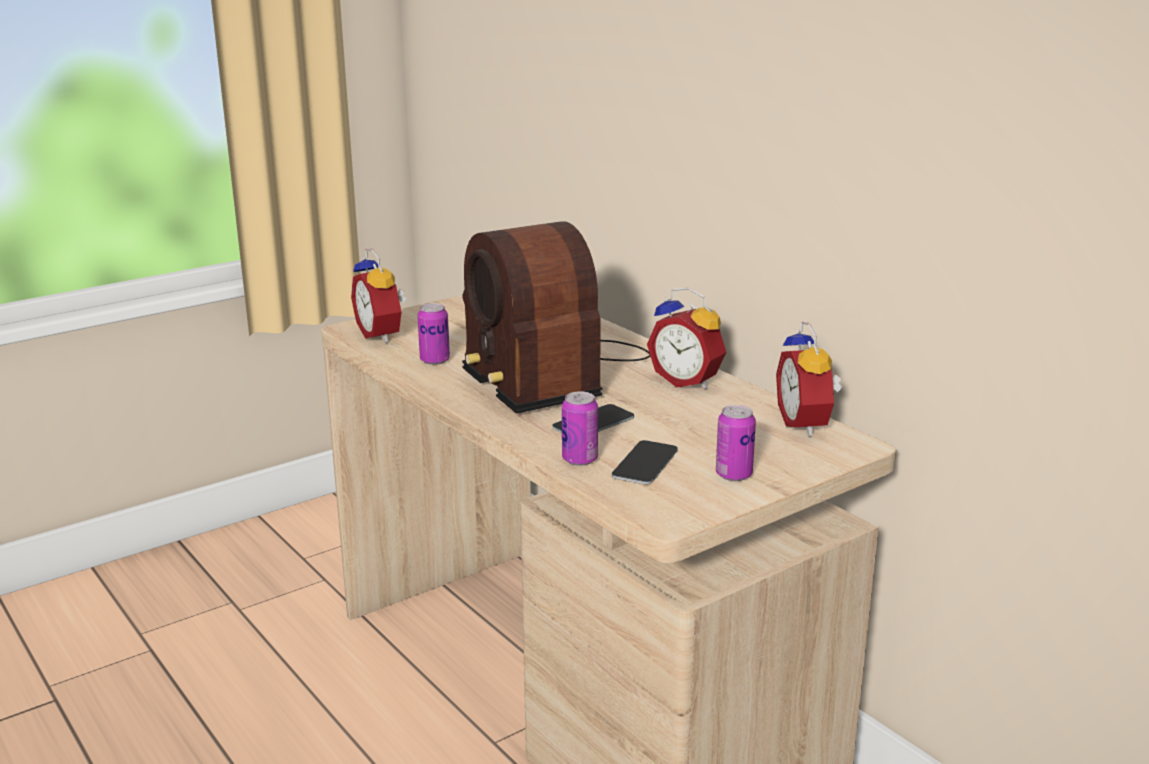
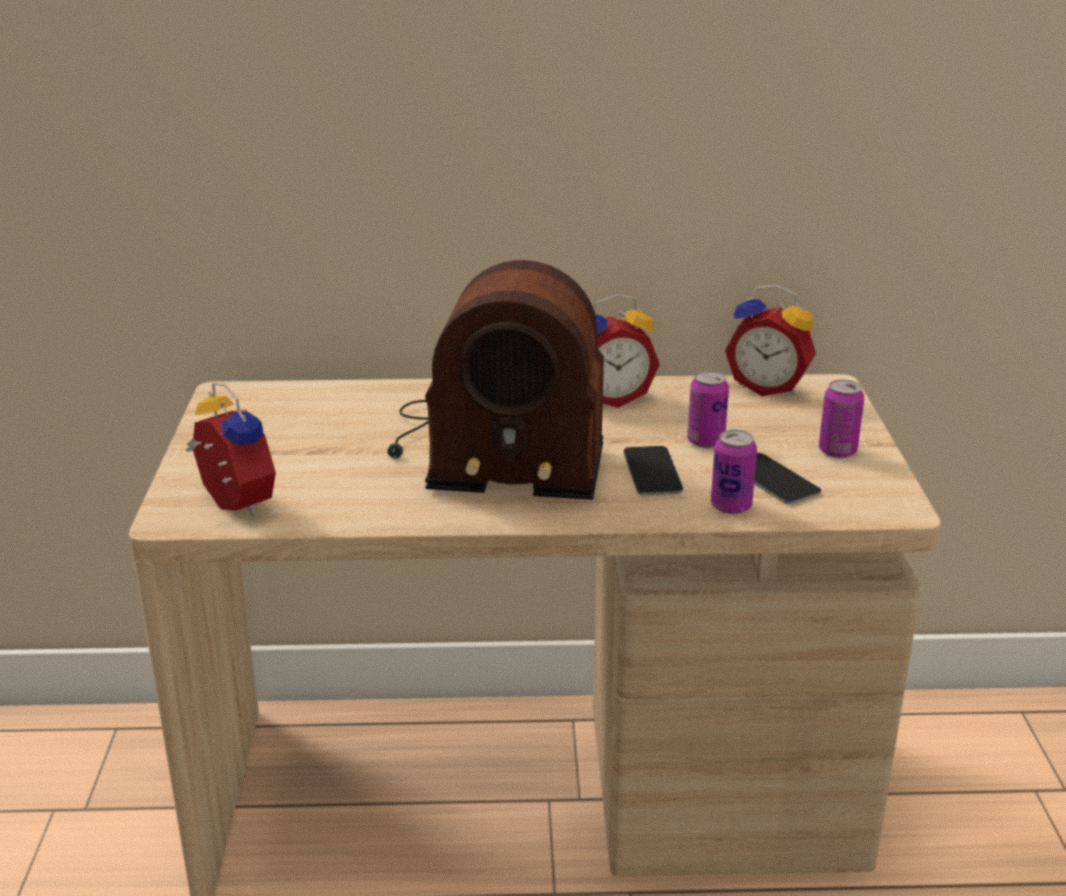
camera: 55 degrees left, 5 degrees up
alarm clock [351,249,406,343] -> alarm clock turned 135 degrees counterclockwise [185,382,276,516]
can [418,303,450,365] -> can moved to [687,371,729,448]

